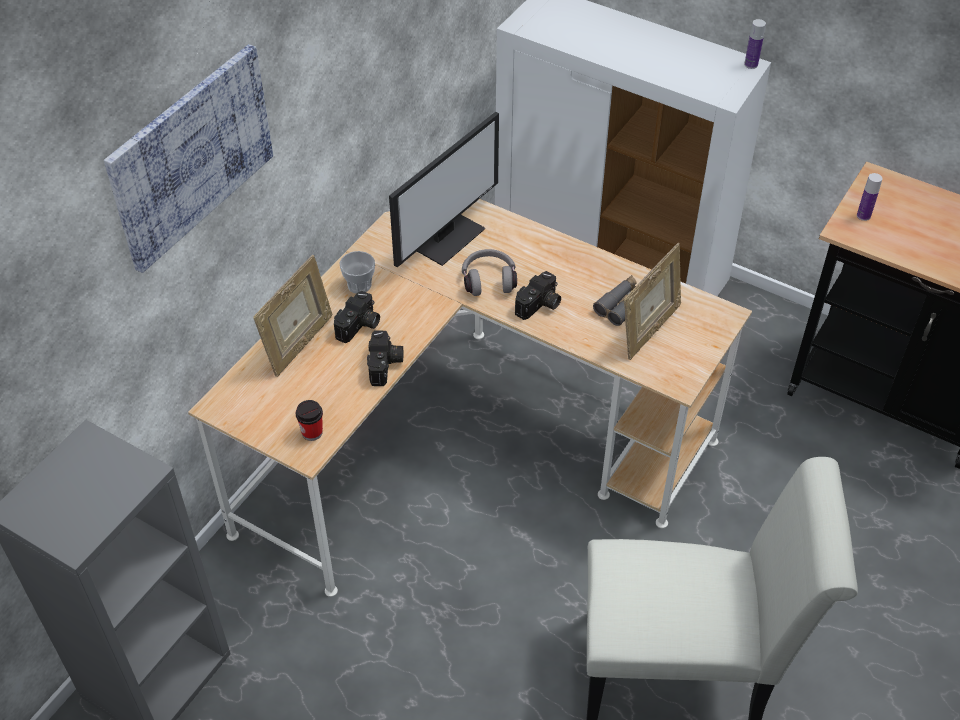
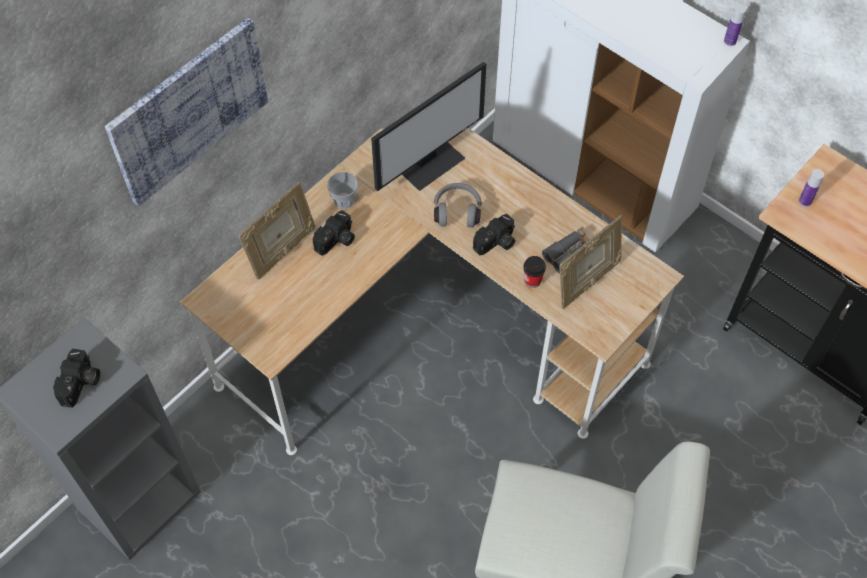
camera: 10 degrees right, 10 degrees up
cup [296,400,323,441] -> cup moved to [523,256,546,288]
camera [367,331,403,386] -> camera moved to [53,349,100,408]

